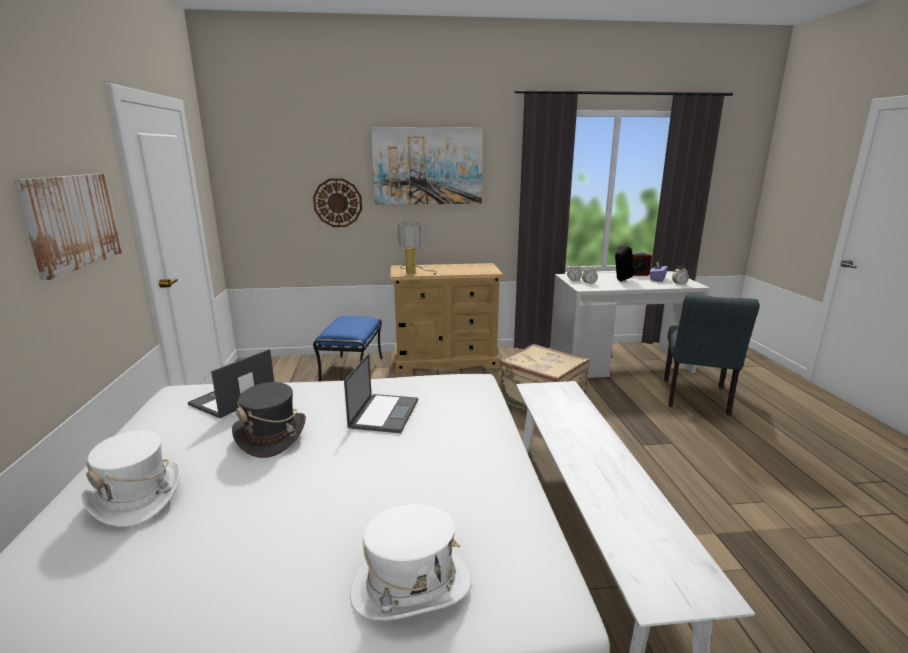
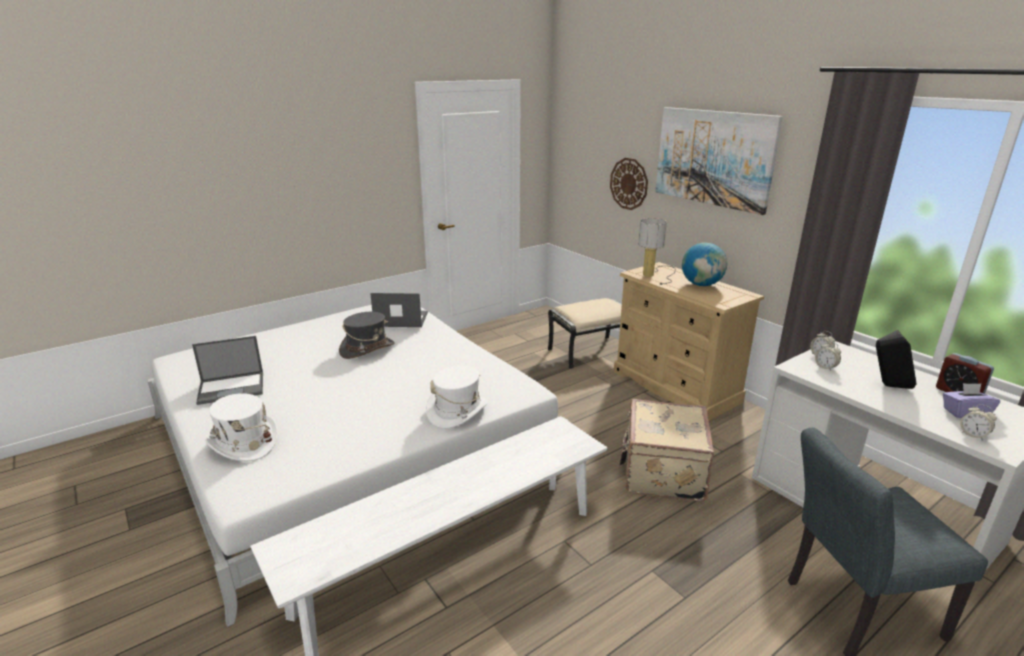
camera: 60 degrees right, 5 degrees up
picture [14,173,123,280] -> none
white hat [82,431,181,527] -> white hat moved to [426,366,488,429]
blue ottoman [313,316,382,382] -> beige ottoman [548,298,622,369]
laptop [344,354,418,433] -> laptop moved to [192,336,263,405]
none -> globe [682,243,727,286]

